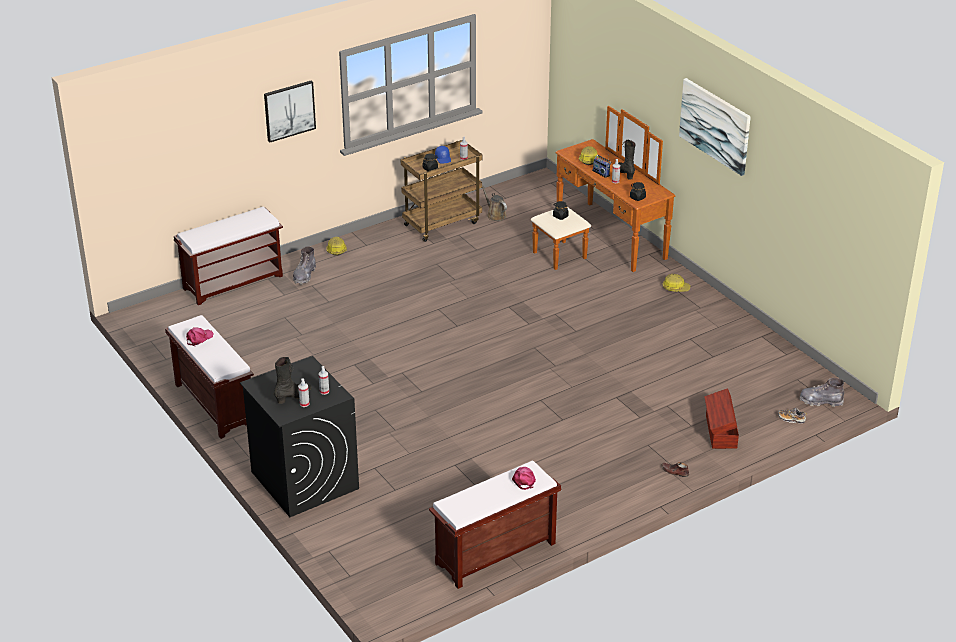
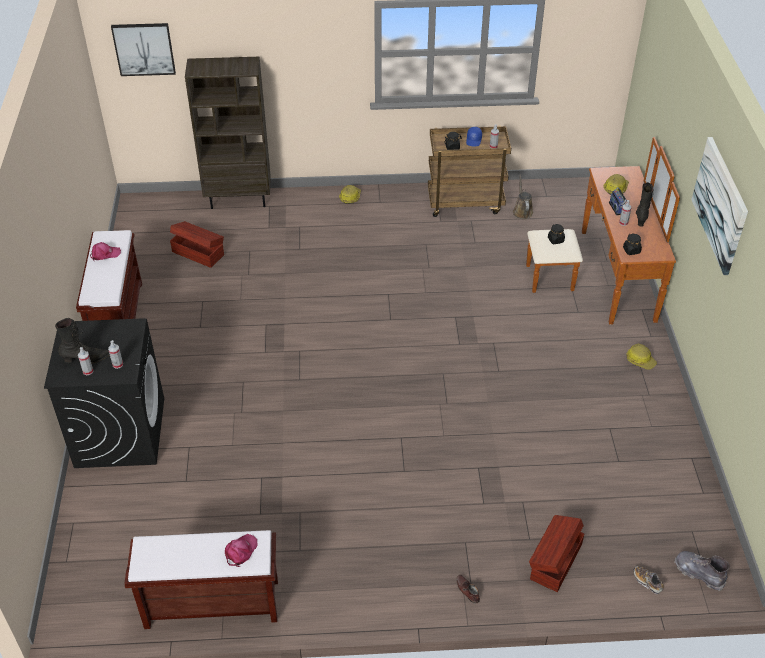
camera: 30 degrees right, 10 degrees up
brown bench [174,207,283,305] -> brown bookcase [185,57,271,209]
picture [264,81,316,142] -> picture moved to [111,23,176,76]
grey boot [293,246,316,285] -> none
none -> brown storage box [170,221,224,268]

